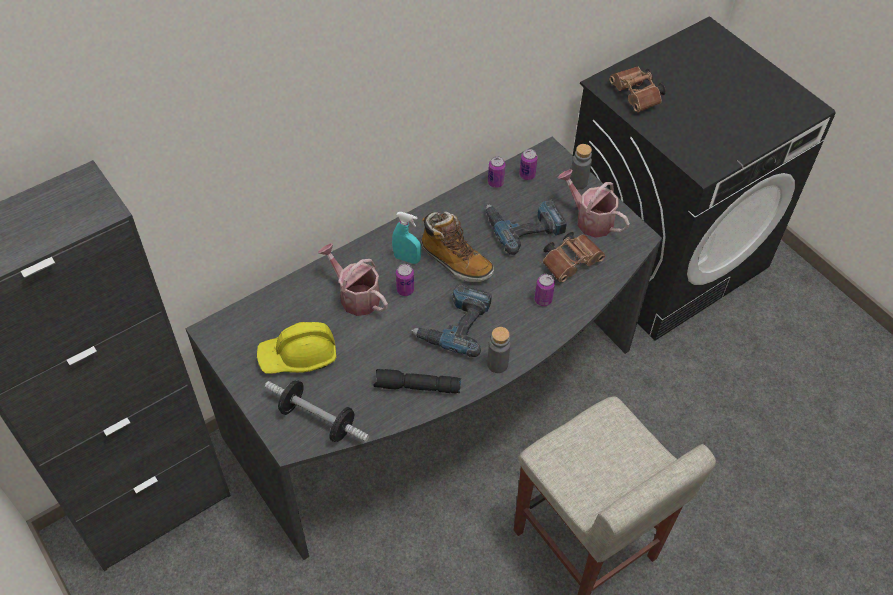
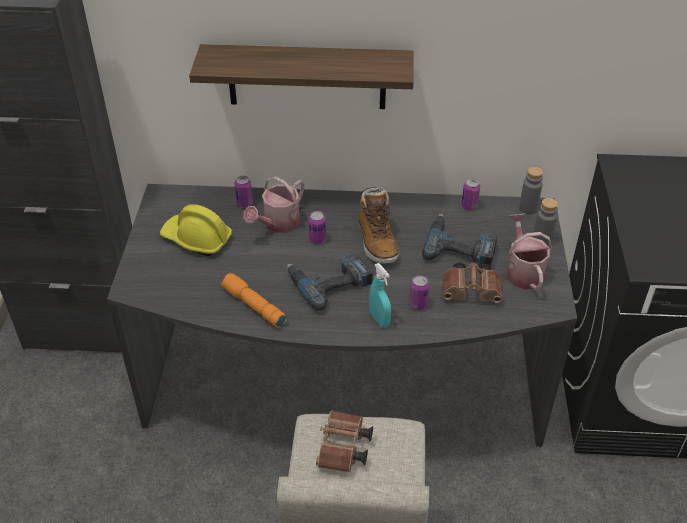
camera: 40 degrees right, 10 degrees down
dumbbell [265,381,369,442] -> none
watering can [318,243,388,316] -> watering can turned 135 degrees counterclockwise [243,176,305,233]
black flashlight [373,369,461,393] -> orange flashlight [220,273,286,328]
turquoise spray bottle [392,212,421,264] -> turquoise spray bottle moved to [369,263,391,328]
grey bottle [487,327,511,373] -> grey bottle moved to [519,167,543,214]
can [519,149,538,180] -> can moved to [235,176,253,208]
brown binoculars [609,66,666,112] -> brown binoculars moved to [316,410,373,472]
none -> shelf [189,44,413,109]

